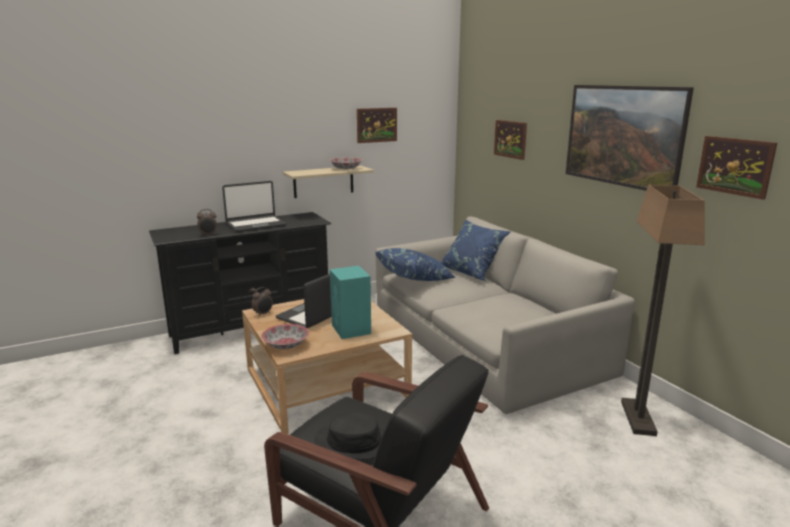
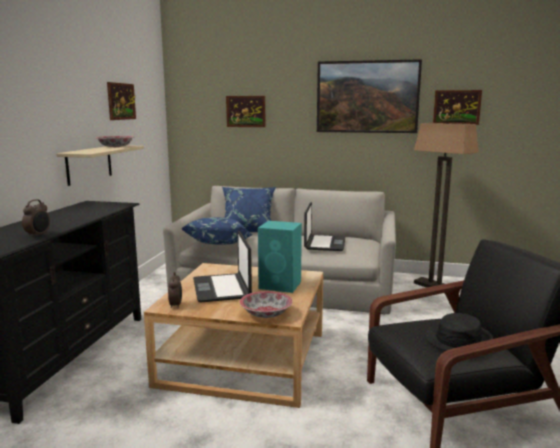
camera: 50 degrees left, 5 degrees down
laptop [222,181,287,232] -> laptop moved to [304,202,345,251]

